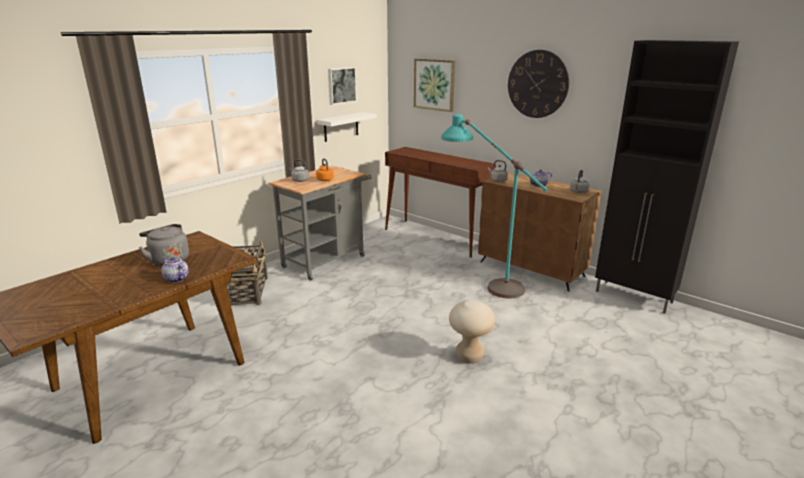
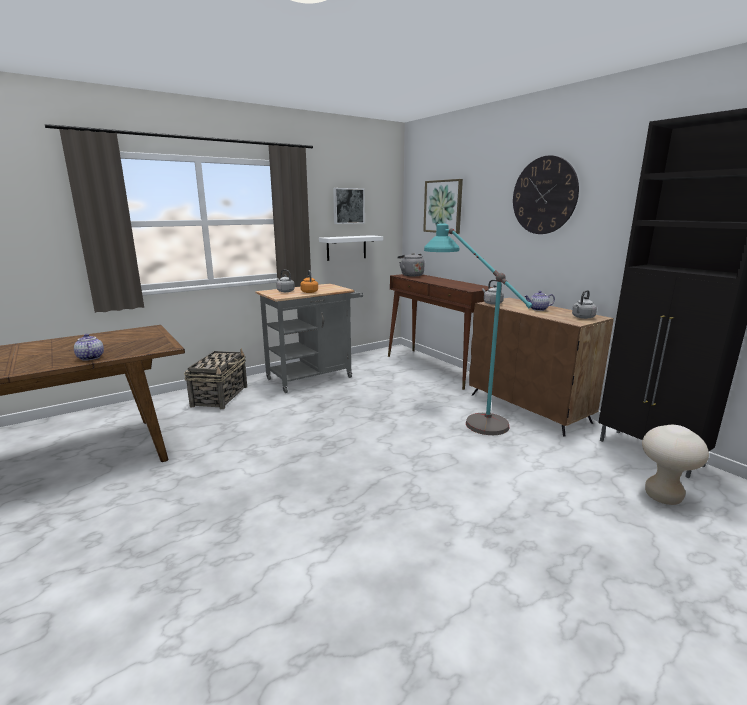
camera: 15 degrees right, 5 degrees down
grey kettle [139,224,189,266] -> grey kettle moved to [397,253,425,277]
beige stool [449,300,495,364] -> beige stool moved to [642,425,709,505]

